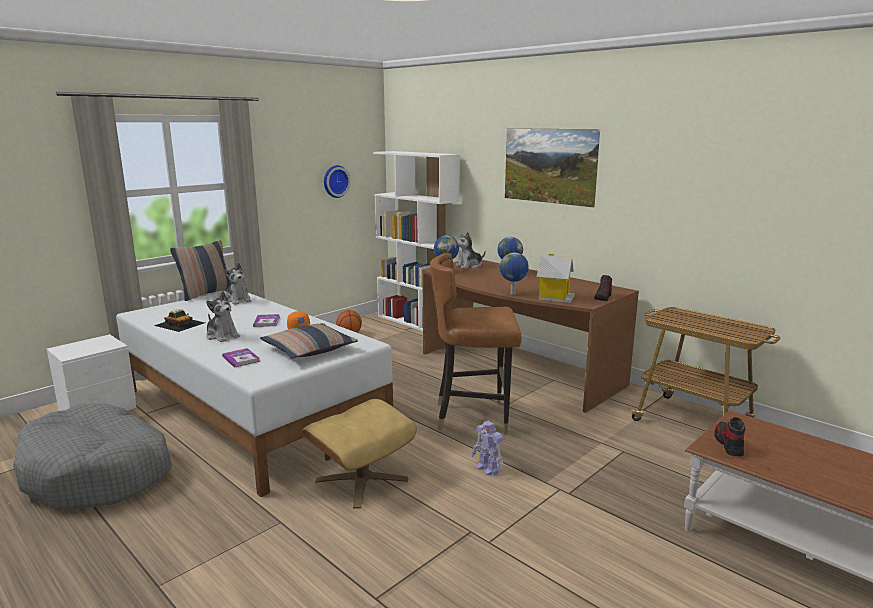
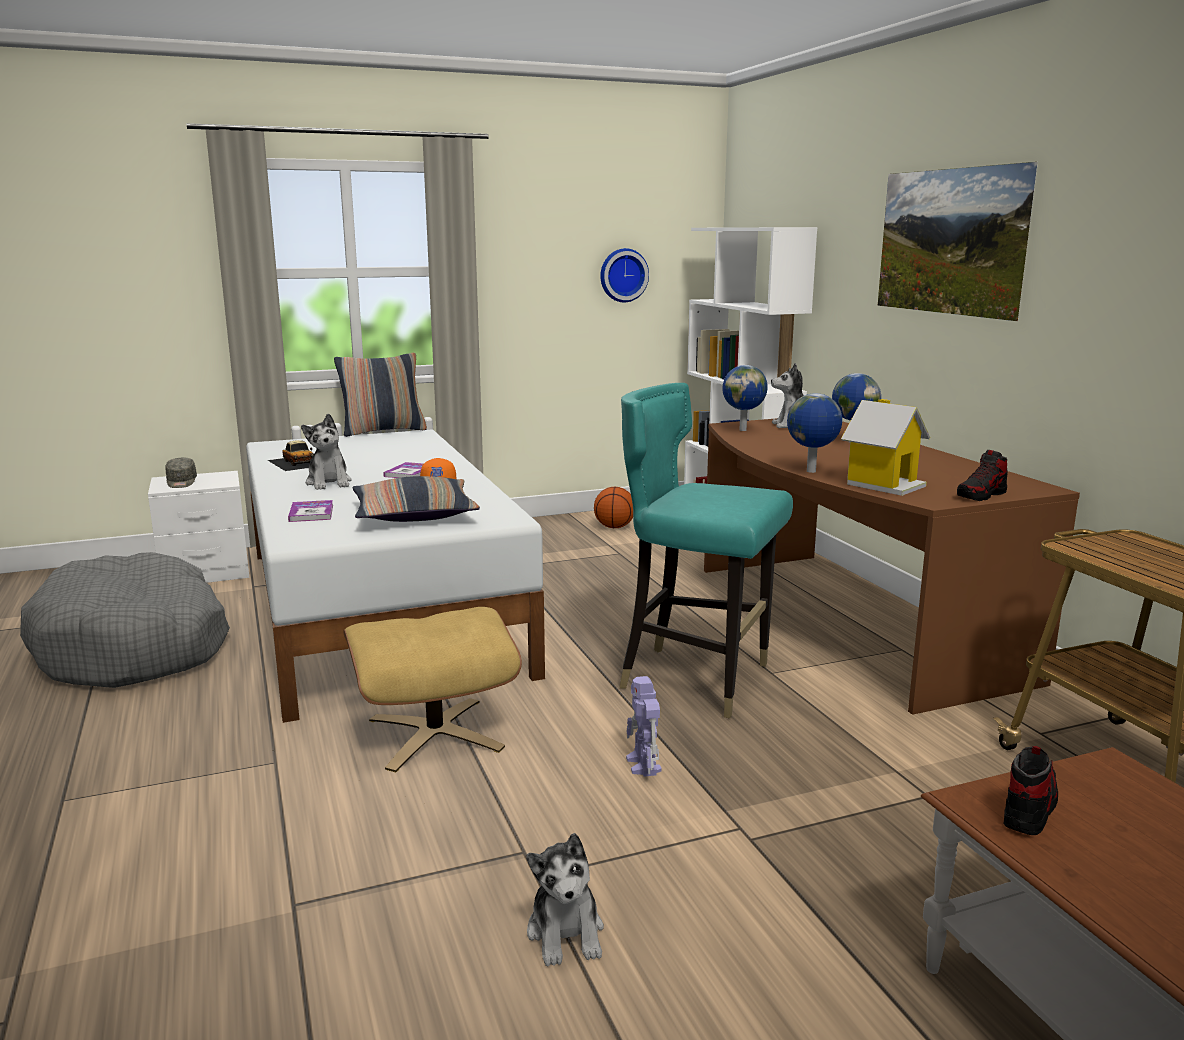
camera: 25 degrees right, 0 degrees up
plush toy [224,263,252,305] -> plush toy moved to [527,833,604,967]
brown chair [430,253,522,434] -> turquoise chair [619,383,793,719]
none -> grey cap [166,458,197,488]

